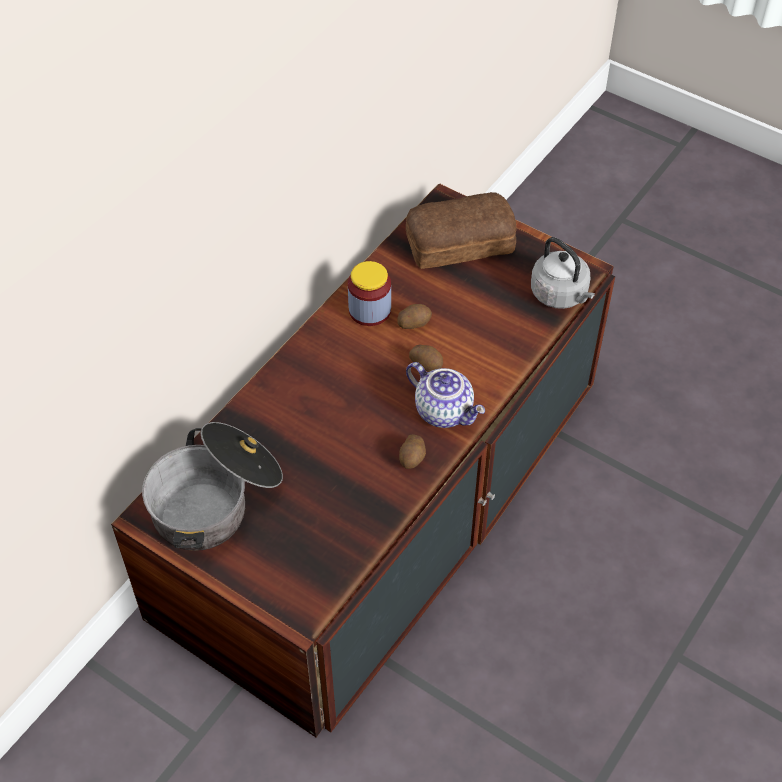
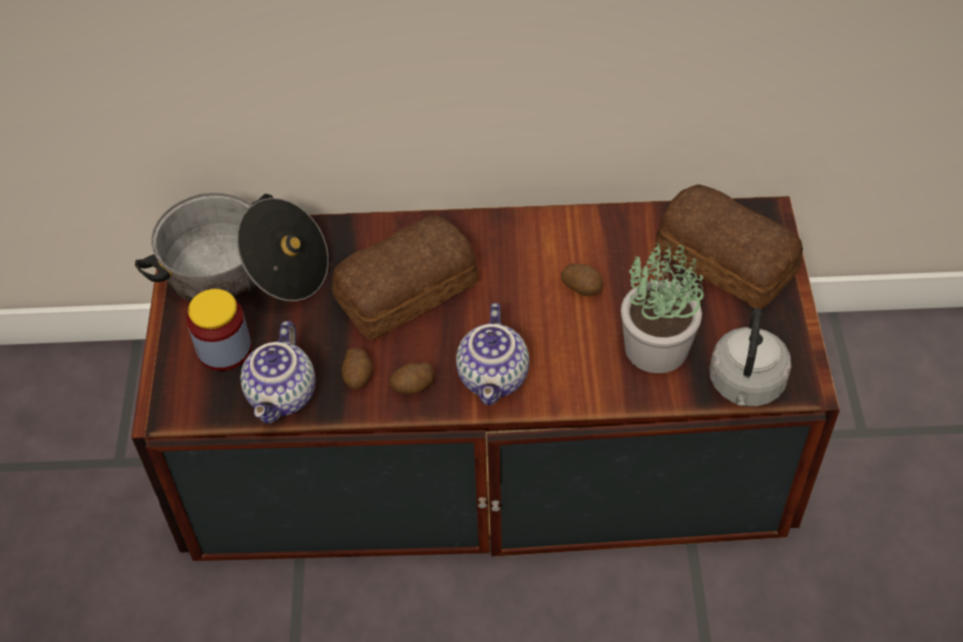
camera: 55 degrees right, 0 degrees up
jar [348,261,391,326] -> jar moved to [187,289,251,371]
potato [409,344,443,372] -> potato moved to [342,348,373,390]
none -> teapot [240,321,315,424]
none -> bread [332,215,478,340]
none -> potted plant [621,240,704,373]

